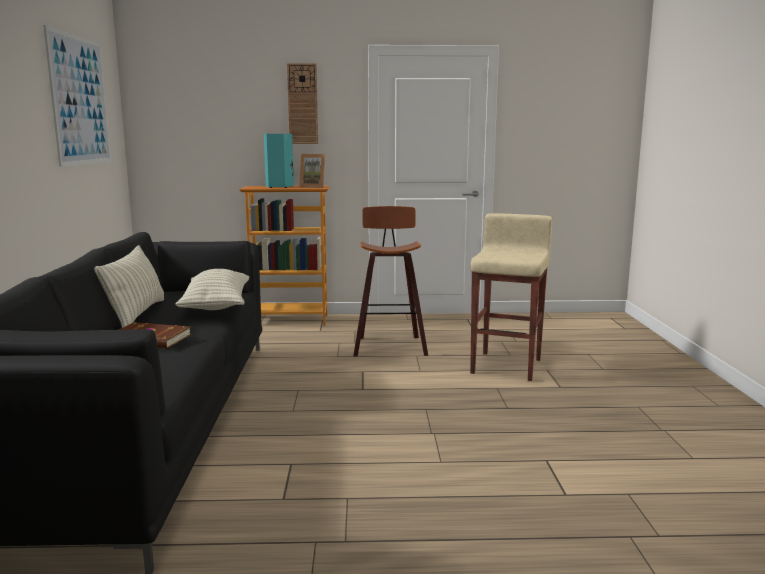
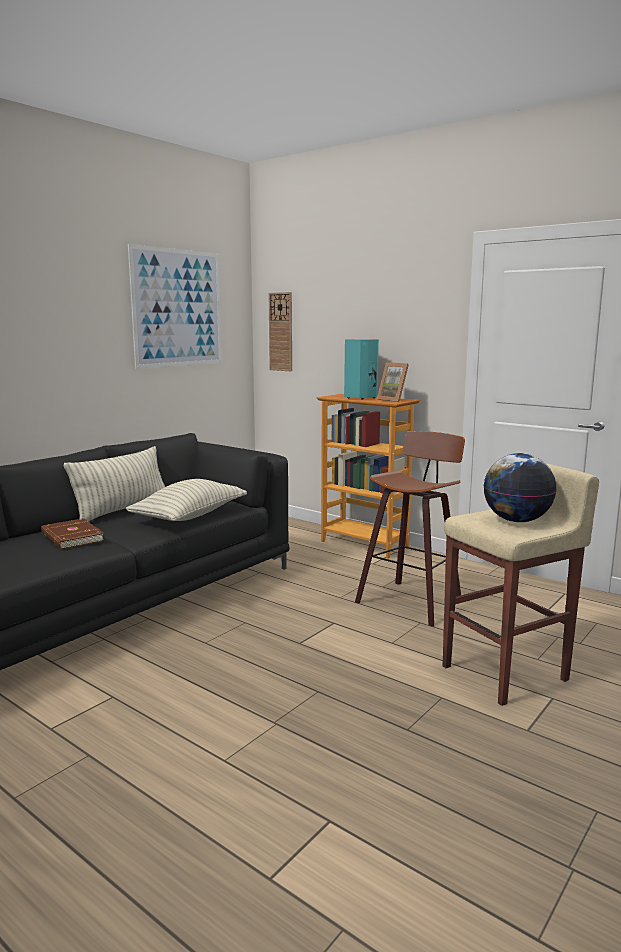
camera: 40 degrees right, 0 degrees up
wall clock [287,63,318,144] -> wall clock moved to [268,292,292,371]
none -> globe [484,453,557,522]

